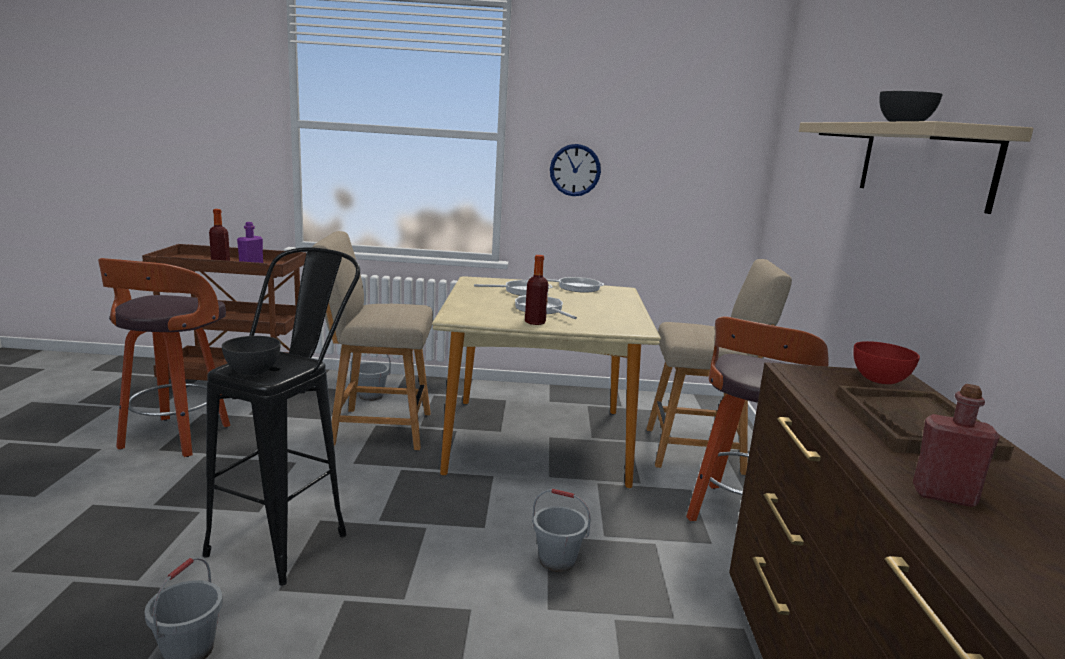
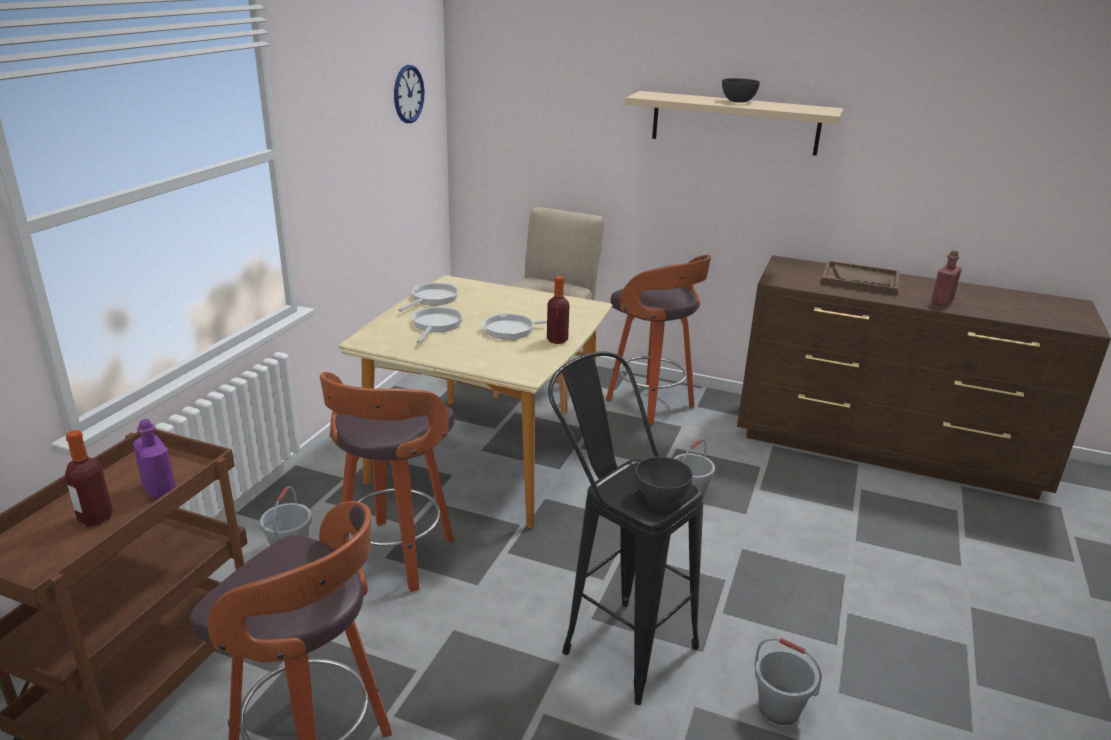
camera: 70 degrees left, 10 degrees up
beige chair [312,231,433,450] -> stool [320,372,455,592]
wall clock [550,144,601,196] -> wall clock moved to [394,65,424,123]
red bowl [853,341,920,384] -> none

